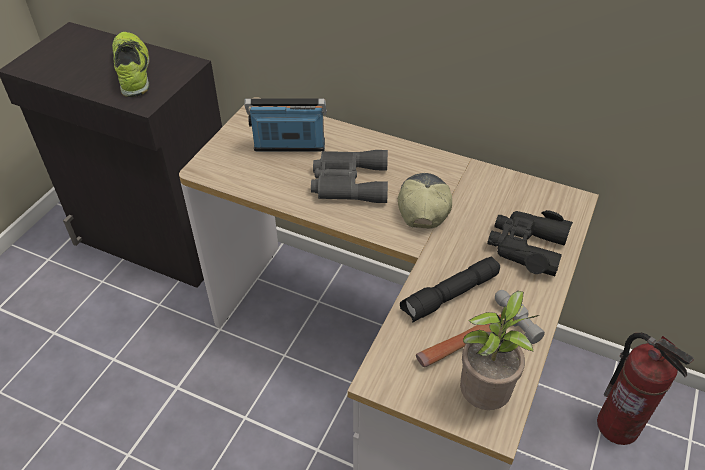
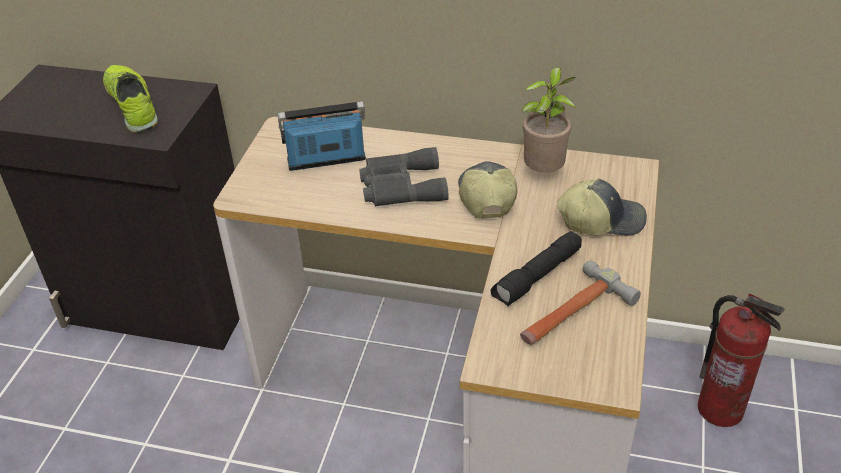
camera: 10 degrees left, 5 degrees down
potted plant [460,291,539,410] -> potted plant moved to [522,67,576,172]
black binoculars [487,210,573,277] -> cap [557,178,647,235]

